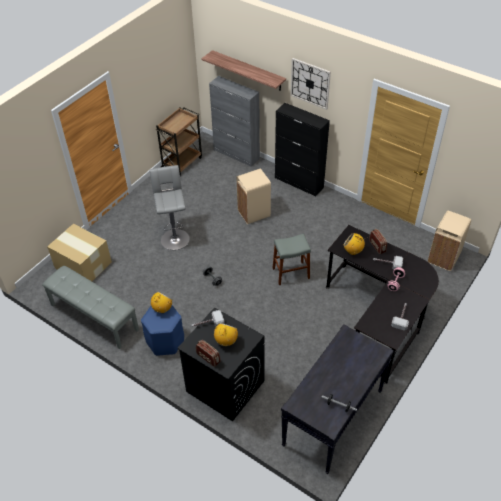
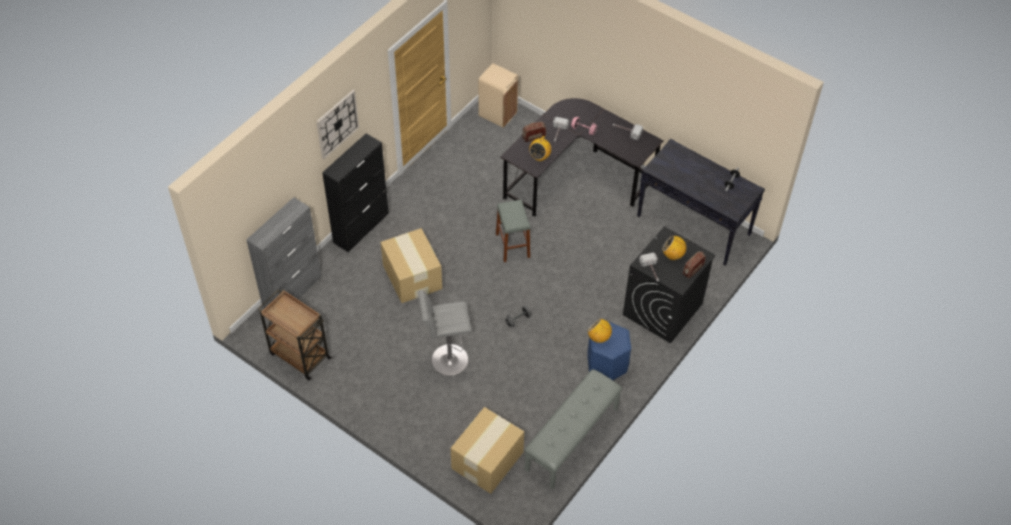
camera: 90 degrees left, 5 degrees up
shelf [201,50,286,91] -> none
beige trash can [236,169,271,224] -> cardboard box [381,228,442,303]

